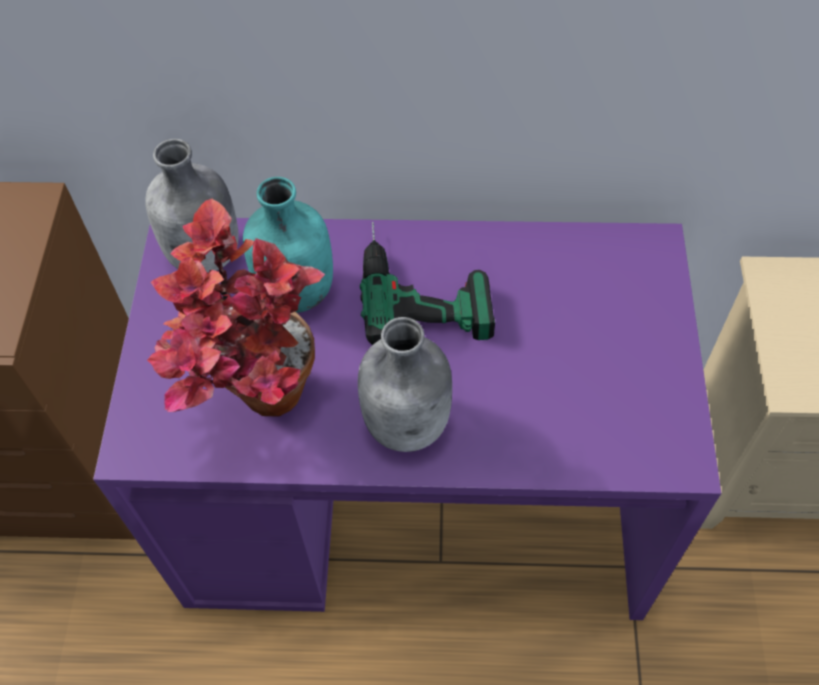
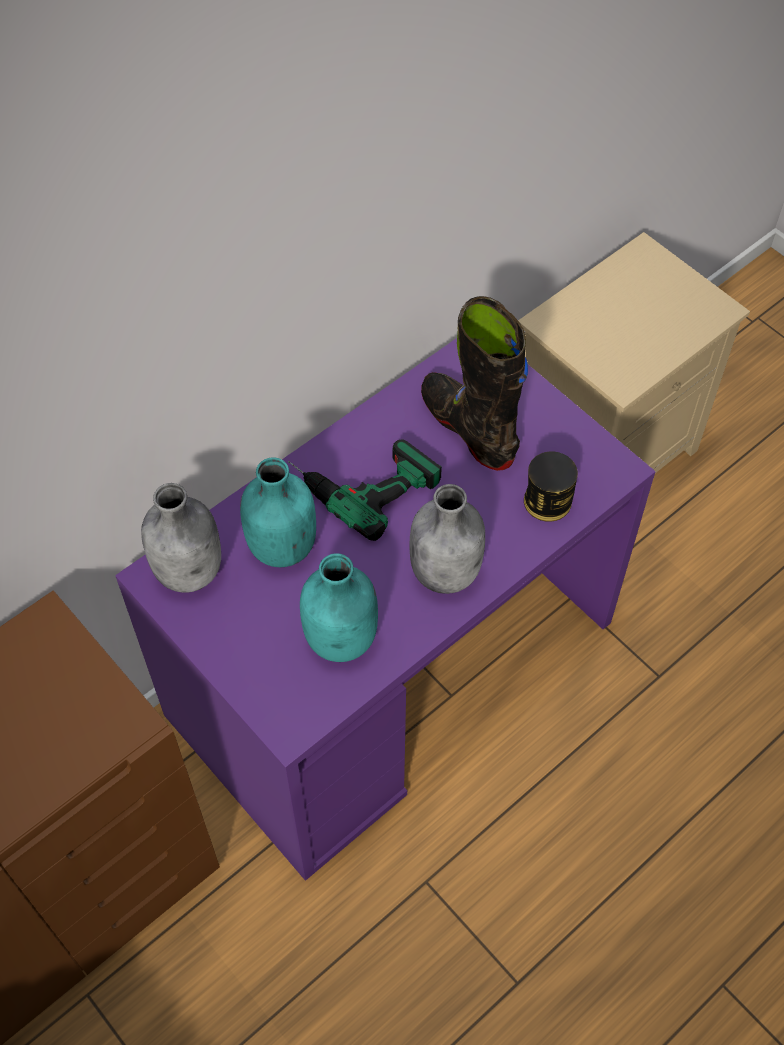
camera: 45 degrees left, 0 degrees up
potted plant [147,198,325,417] -> turquoise bottle [300,553,378,662]
none -> black boot [421,296,528,471]
none -> can [524,451,578,522]

